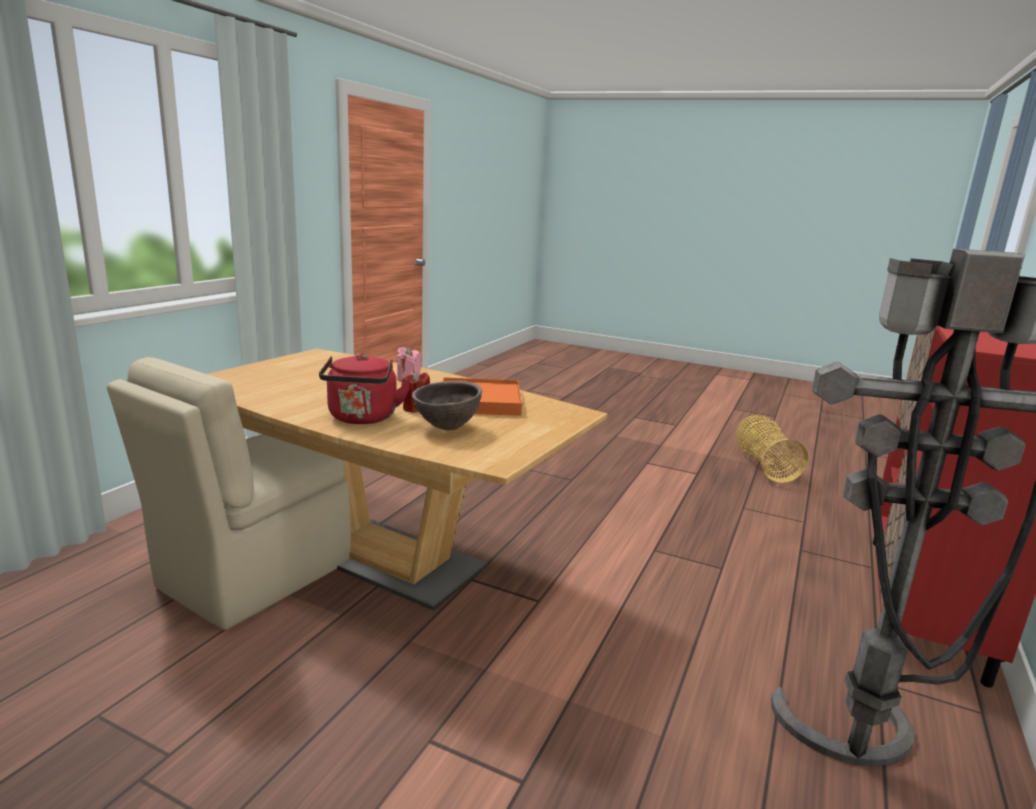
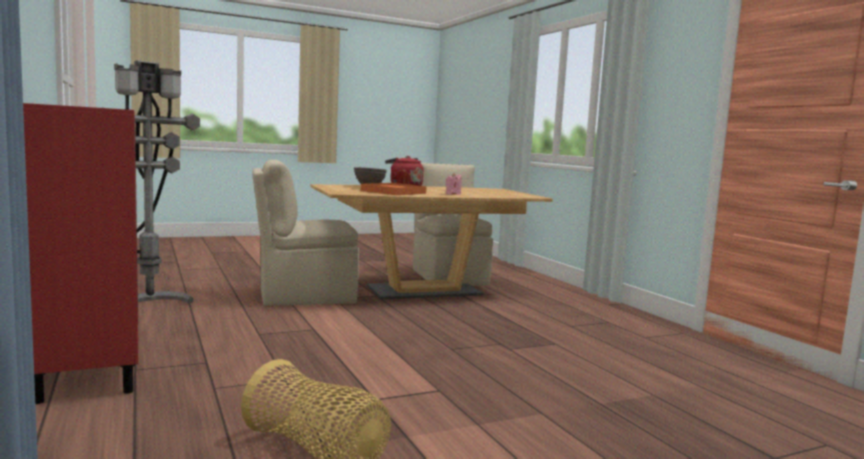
camera: 130 degrees right, 10 degrees down
none -> beige chair [252,160,359,306]

